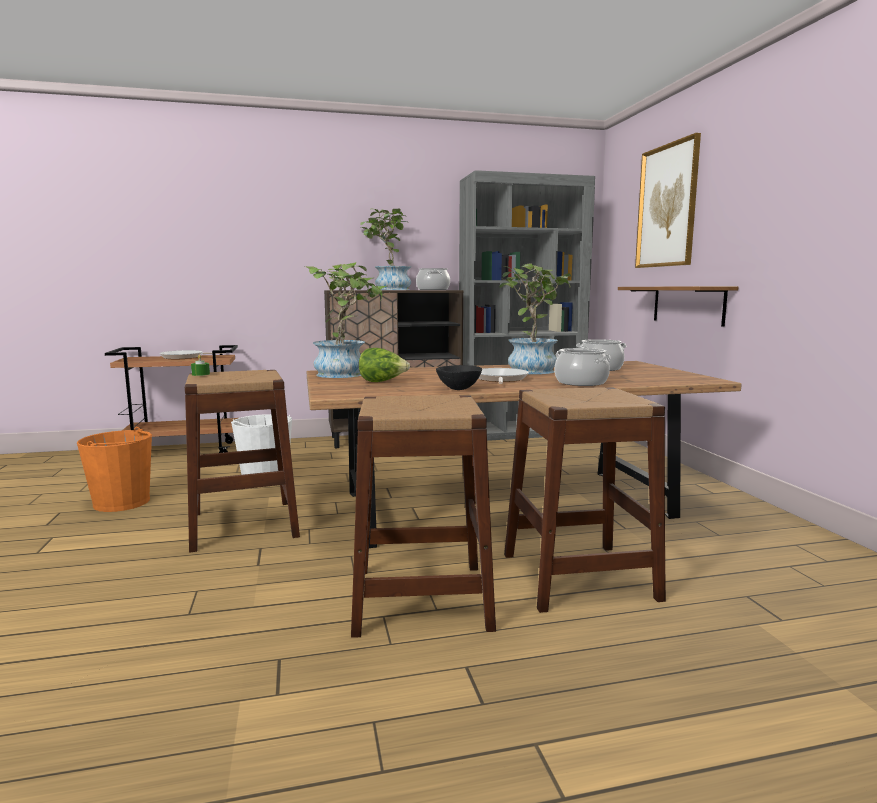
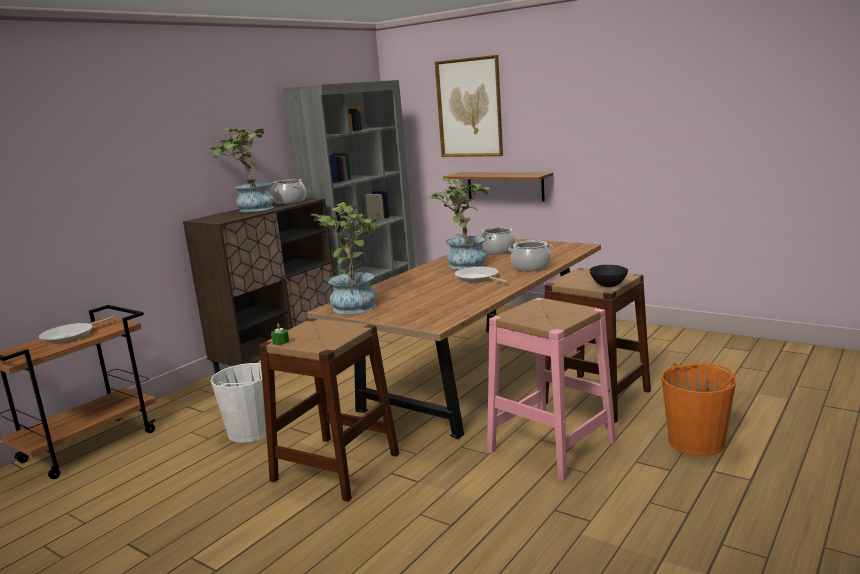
camera: 40 degrees left, 5 degrees up
orange bucket [77,427,152,512] -> orange bucket moved to [661,363,737,456]
brown stool [351,395,496,638] -> pink stool [487,298,616,481]
lettuce [359,348,410,382] -> none
black bowl [436,365,482,390] -> black bowl moved to [589,265,628,287]

